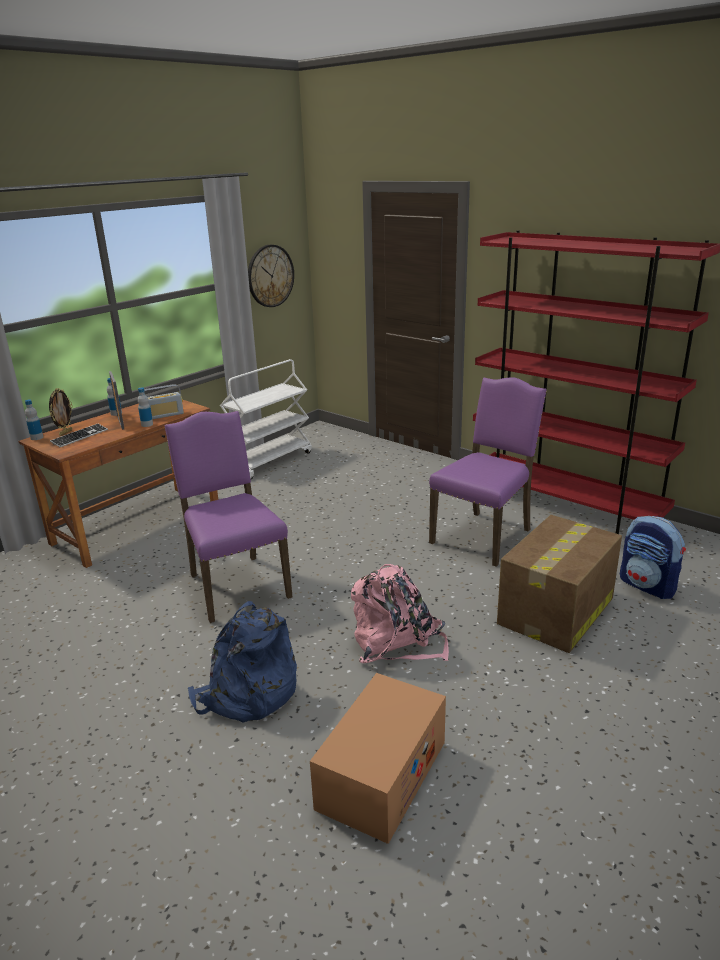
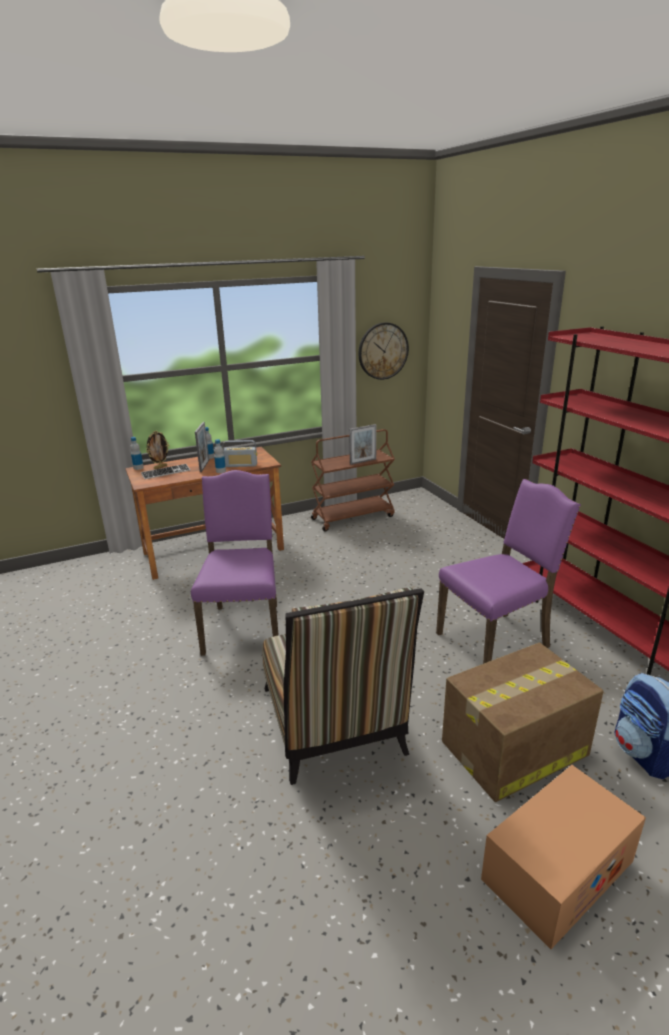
camera: 25 degrees right, 0 degrees up
blue backpack [188,601,297,723] -> none
white cart [220,359,312,480] -> brown cart [311,429,395,532]
cardboard box [310,673,446,844] -> cardboard box moved to [481,765,646,949]
pink backpack [351,564,449,663] -> chair [262,587,424,785]
none -> picture frame [349,424,377,465]

